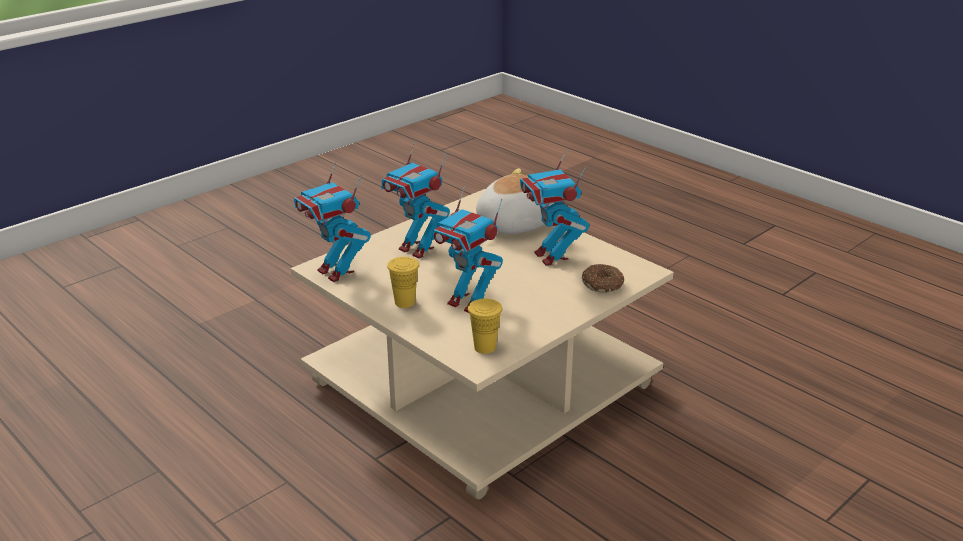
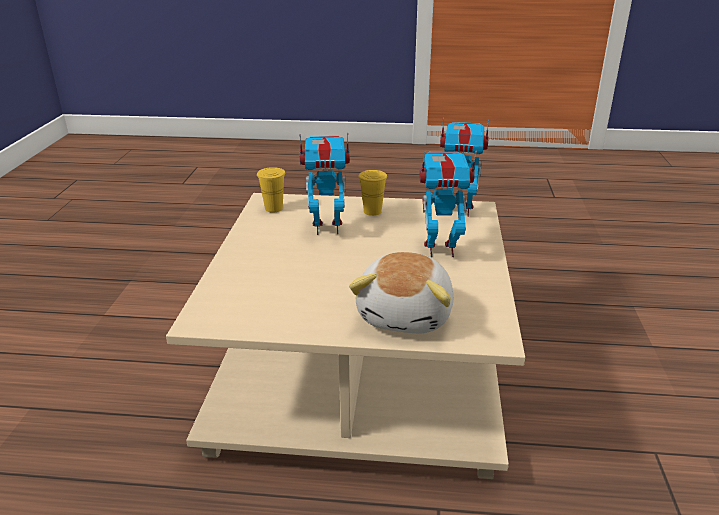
camera: 140 degrees right, 0 degrees up
toy robot [520,149,589,266] -> none
donut [582,264,624,293] -> none

